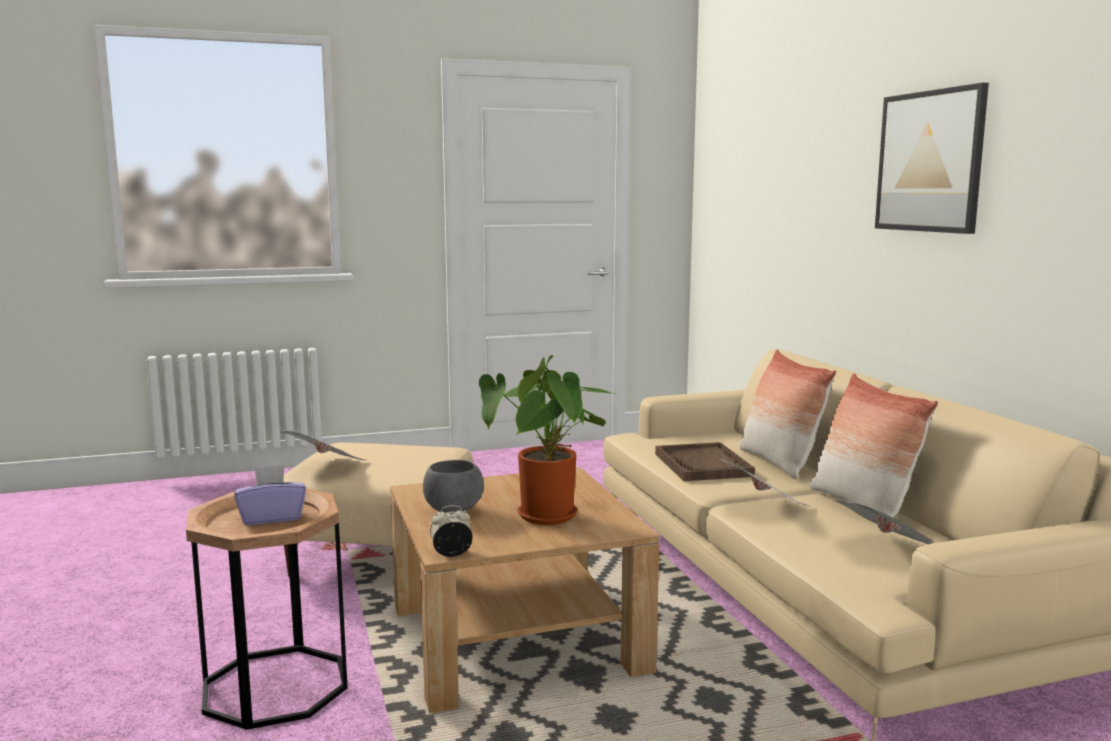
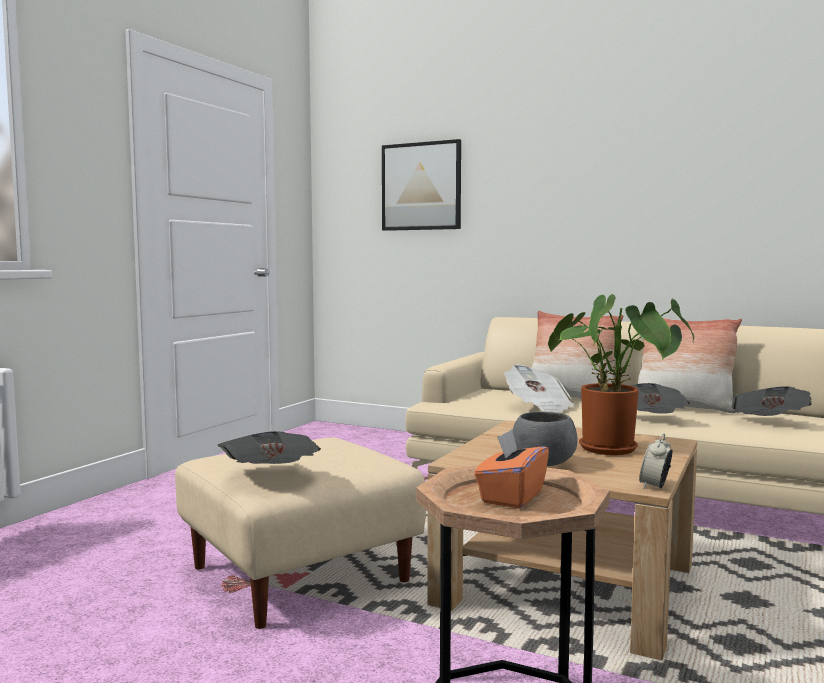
camera: 45 degrees left, 5 degrees down
purple tissue box [234,465,306,525] -> orange tissue box [474,429,549,509]
brown tray [655,442,755,481] -> newspaper [504,364,574,413]
picture [875,83,989,234] -> picture moved to [382,139,461,231]

